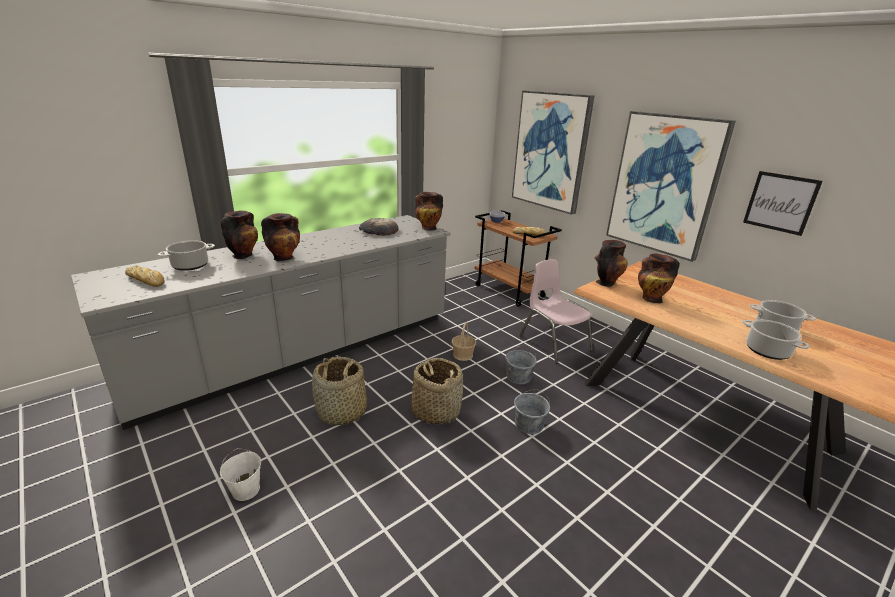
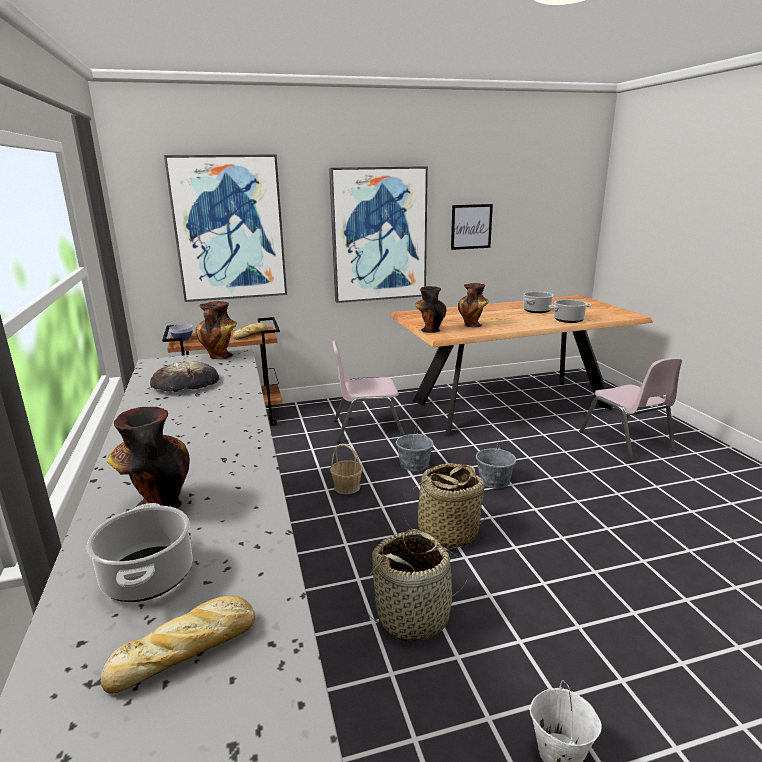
camera: 65 degrees left, 5 degrees down
vase [261,213,300,261] -> none
none -> pink chair [579,357,682,462]

